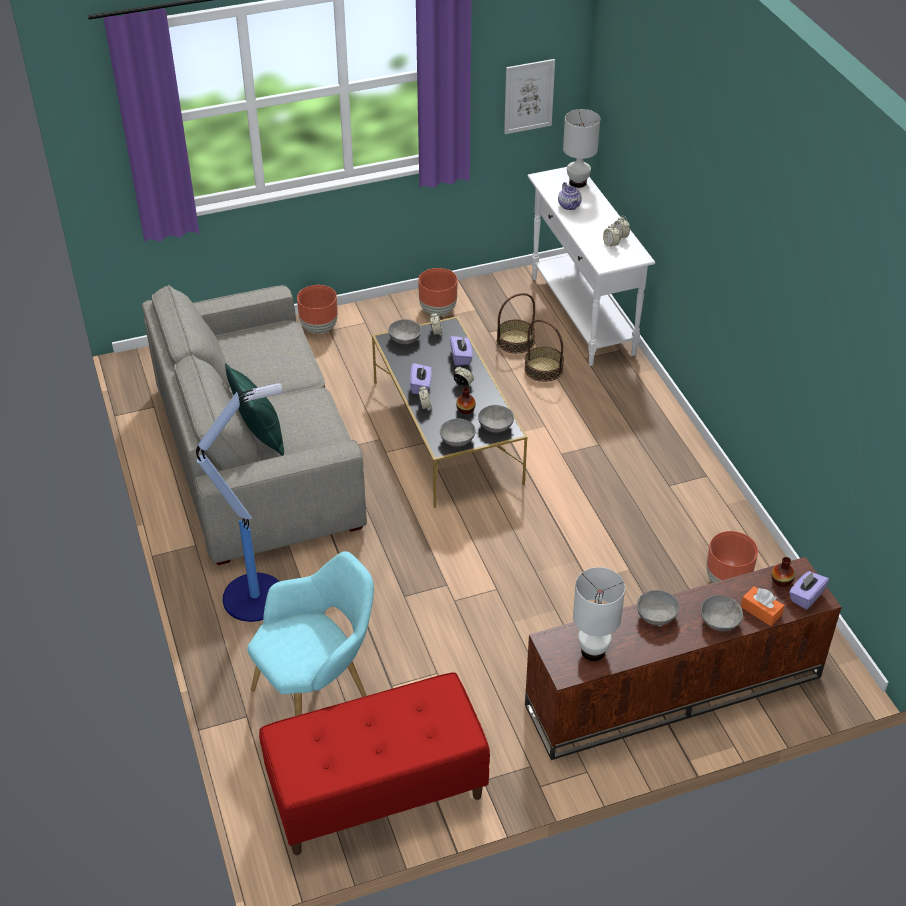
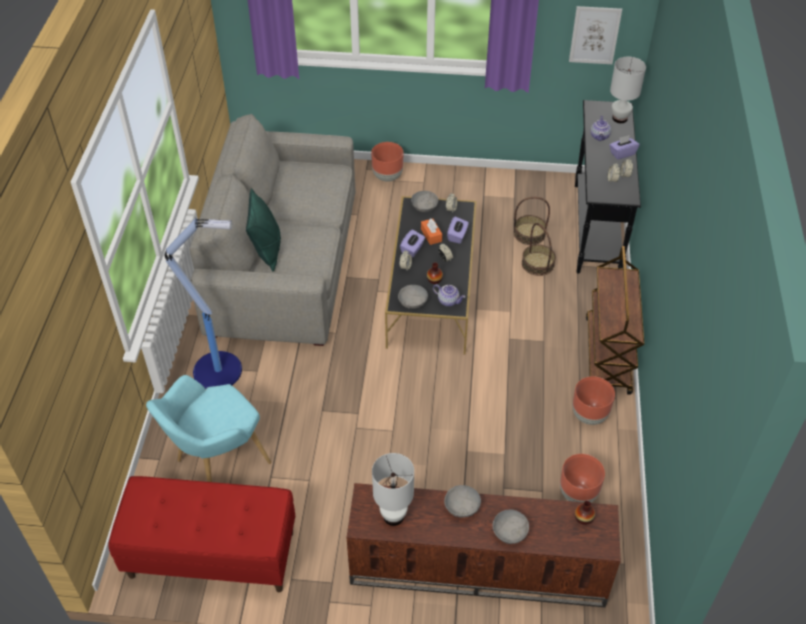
camera: 25 degrees right, 5 degrees up
turquoise armchair [247,551,374,716] -> turquoise armchair turned 150 degrees clockwise [146,375,271,482]
brown planter [418,268,458,316] -> brown planter moved to [573,376,615,425]
grey bowl [478,405,514,433] -> teapot [433,284,465,306]
white console table [527,167,655,366] -> black console table [575,100,641,274]
orange tissue box [741,586,784,626] -> orange tissue box moved to [421,218,442,245]
purple tissue box [789,571,829,610] -> purple tissue box moved to [609,135,640,160]
none -> brown cart [586,246,644,395]

